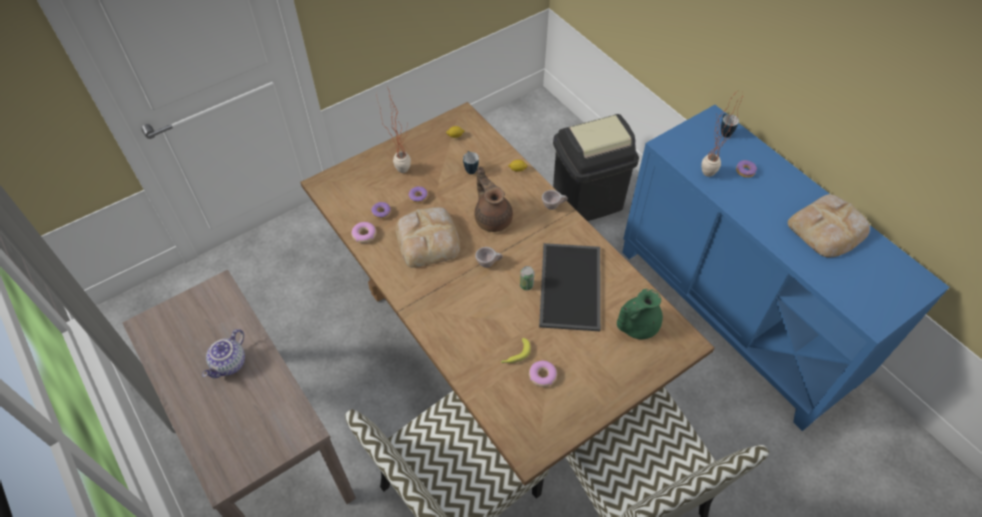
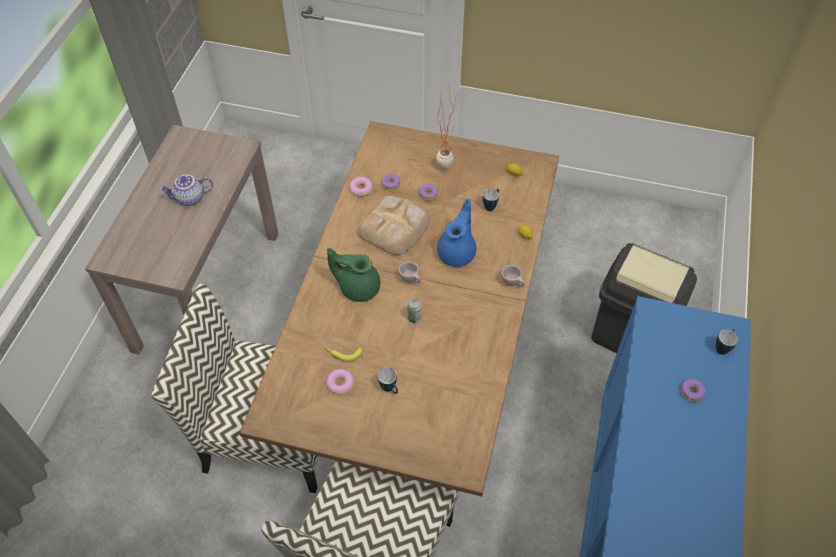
camera: 50 degrees right, 0 degrees up
brown teapot [474,166,513,232] -> blue teapot [437,199,476,267]
tray [539,243,601,331] -> none
green teapot [617,289,663,339] -> green teapot moved to [327,248,381,302]
potted plant [701,90,743,177] -> none
bread [788,194,870,257] -> none
none -> mug [378,367,398,394]

